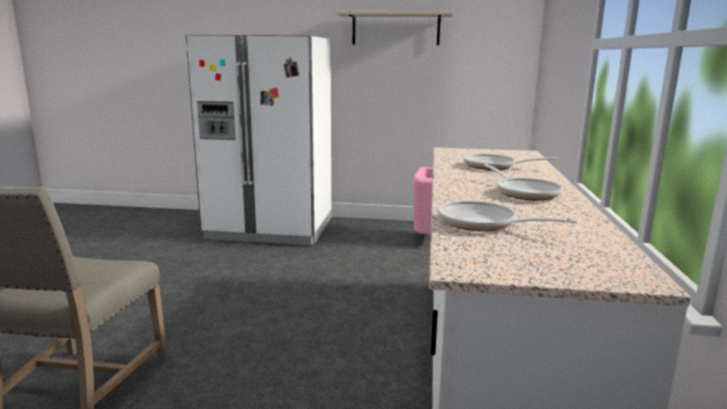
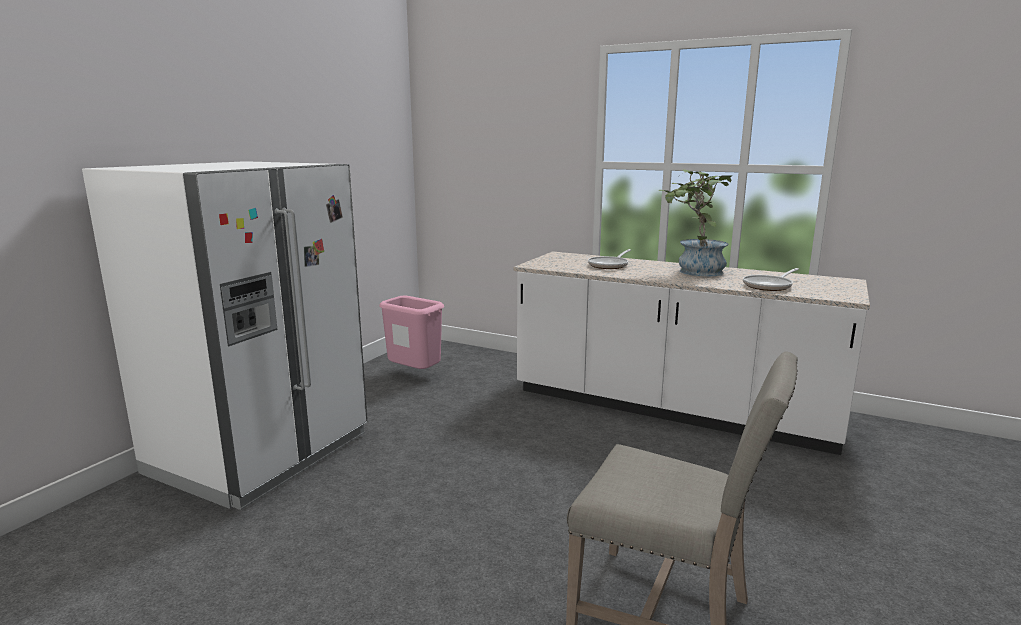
camera: 70 degrees left, 0 degrees up
beige shelf [336,11,453,45] -> none
frying pan [484,164,562,200] -> potted plant [659,169,732,277]

